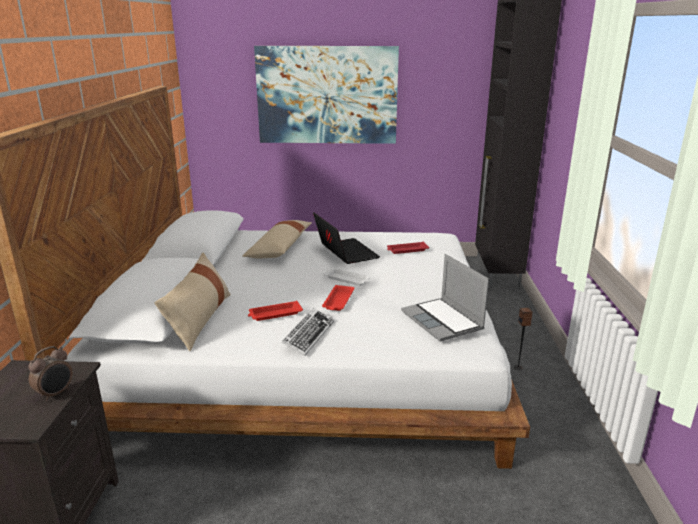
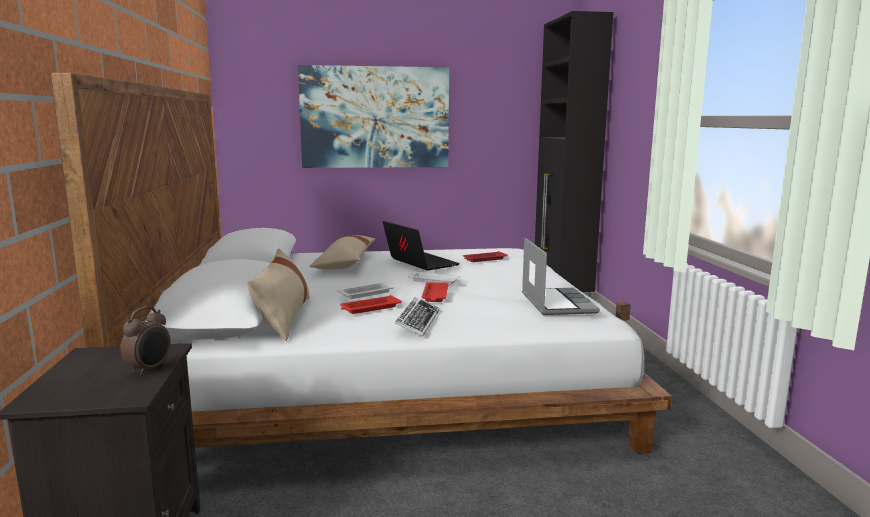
camera: 10 degrees left, 10 degrees down
laptop [401,254,489,342] -> laptop turned 150 degrees counterclockwise [522,238,600,315]
none -> white tray [337,283,394,299]

